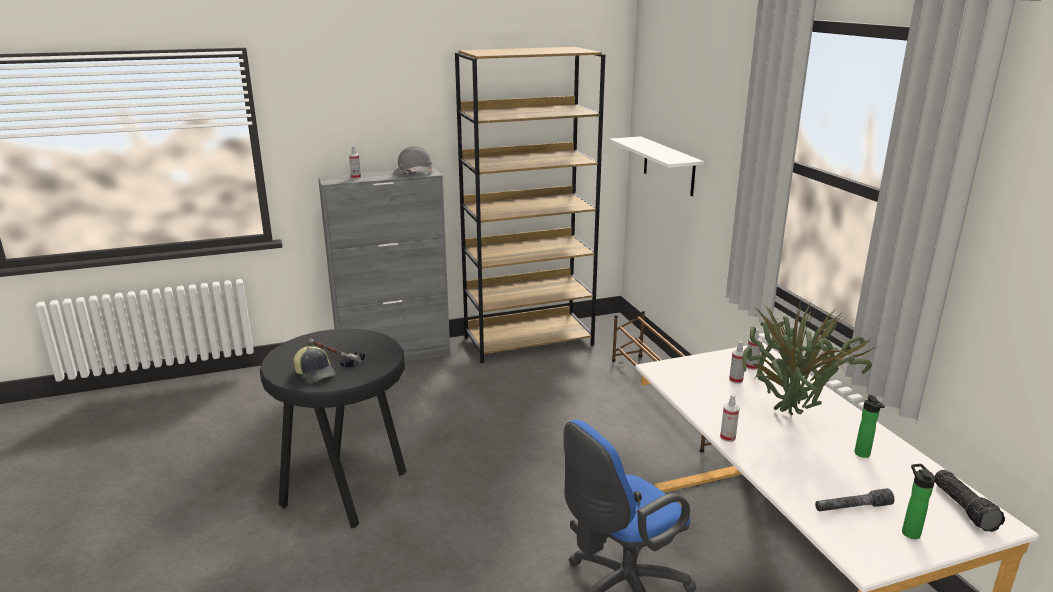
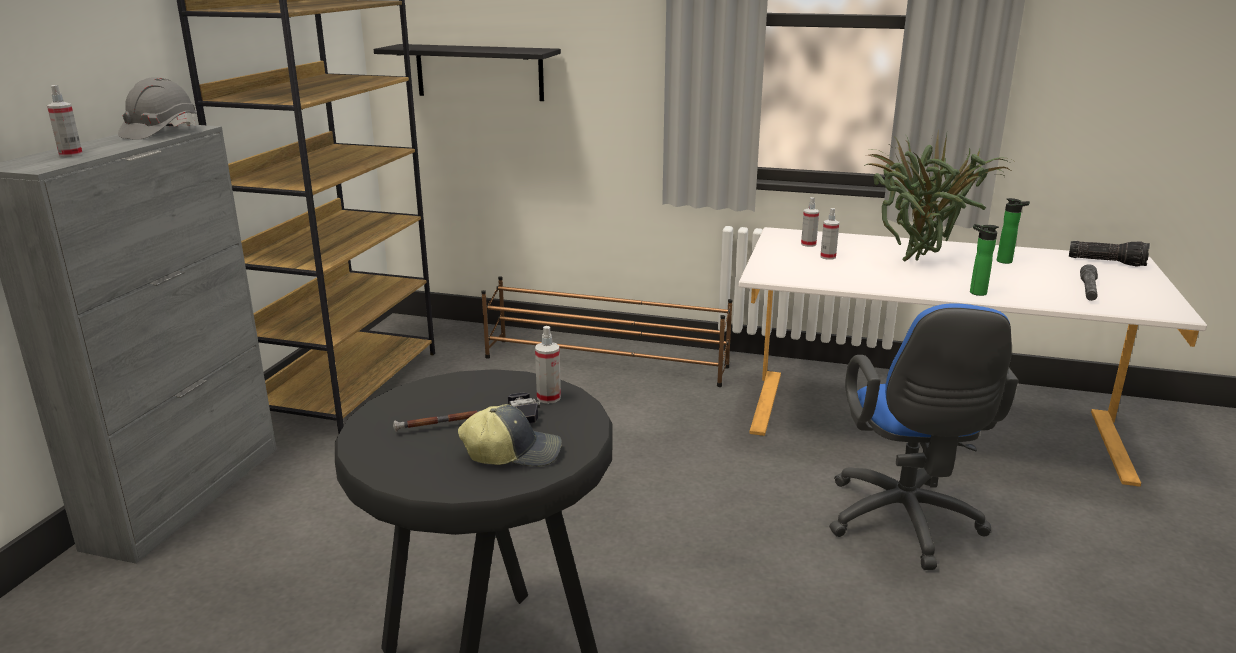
camera: 55 degrees left, 0 degrees up
white shelf [609,136,704,196] -> black shelf [374,44,561,101]
spray bottle [720,394,740,442] -> spray bottle moved to [535,326,561,404]
bottle [902,464,935,539] -> bottle moved to [970,224,999,296]

